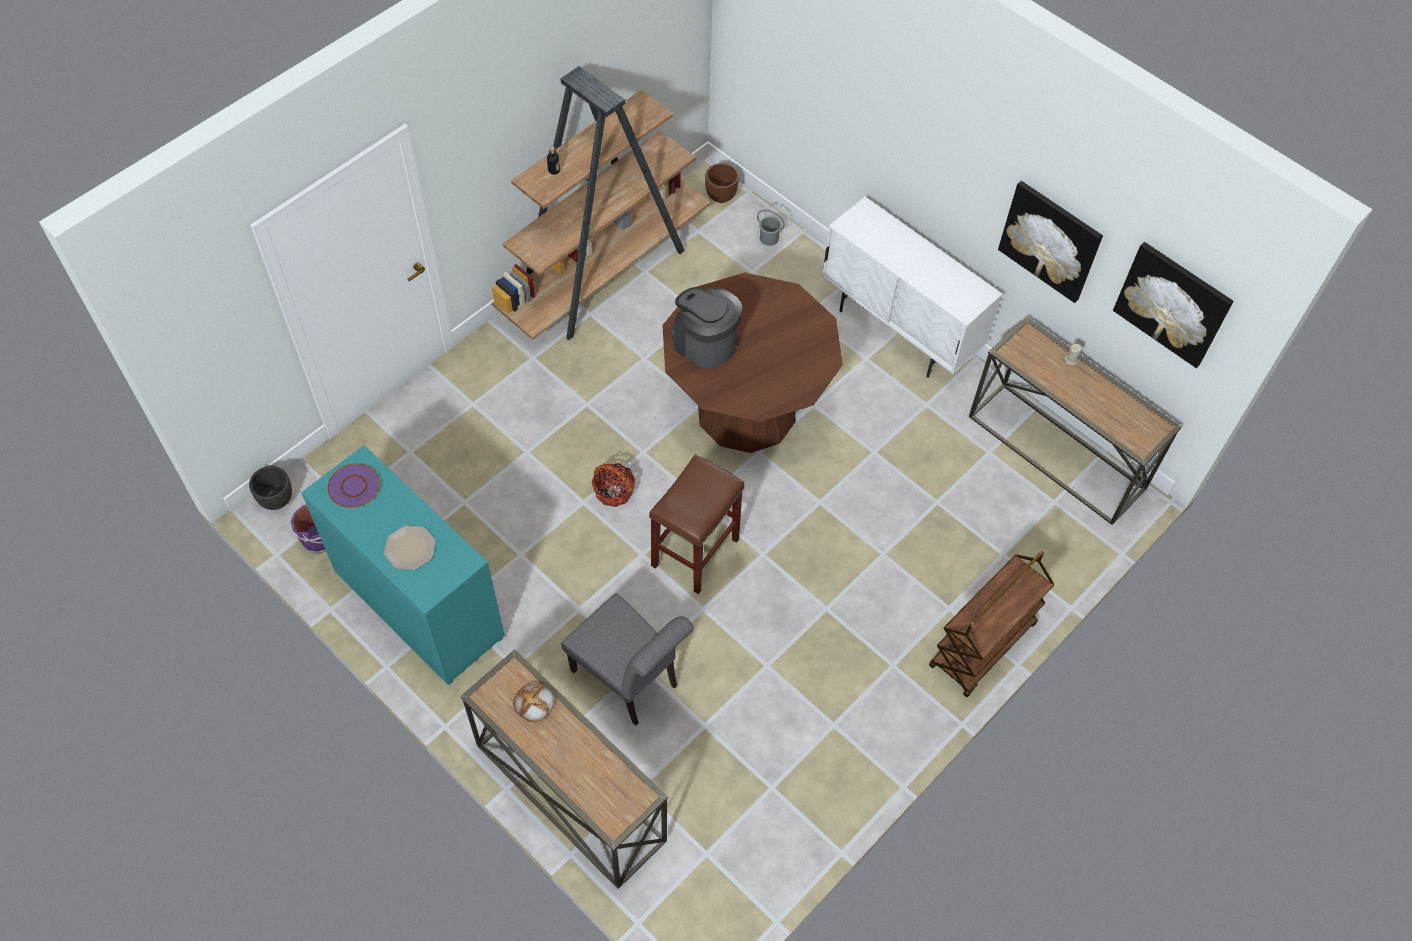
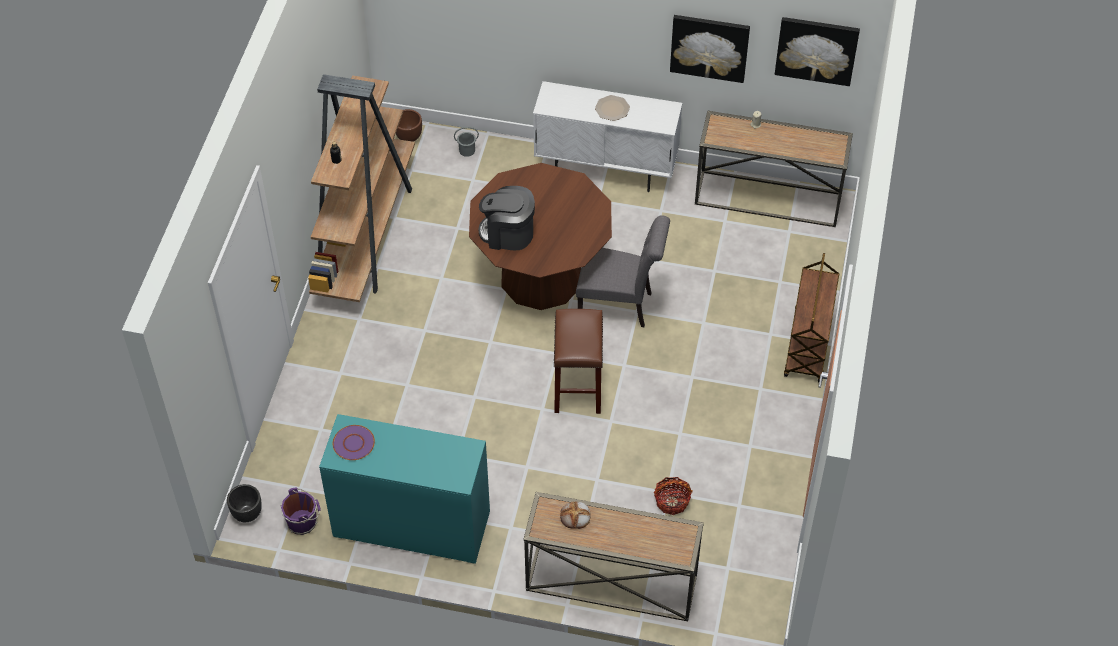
camera: 30 degrees left, 5 degrees down
plate [384,525,436,570] -> plate moved to [595,95,630,121]
grey chair [561,593,694,726] -> grey chair moved to [576,215,670,327]
basket [592,463,635,507] -> basket moved to [654,477,693,515]

